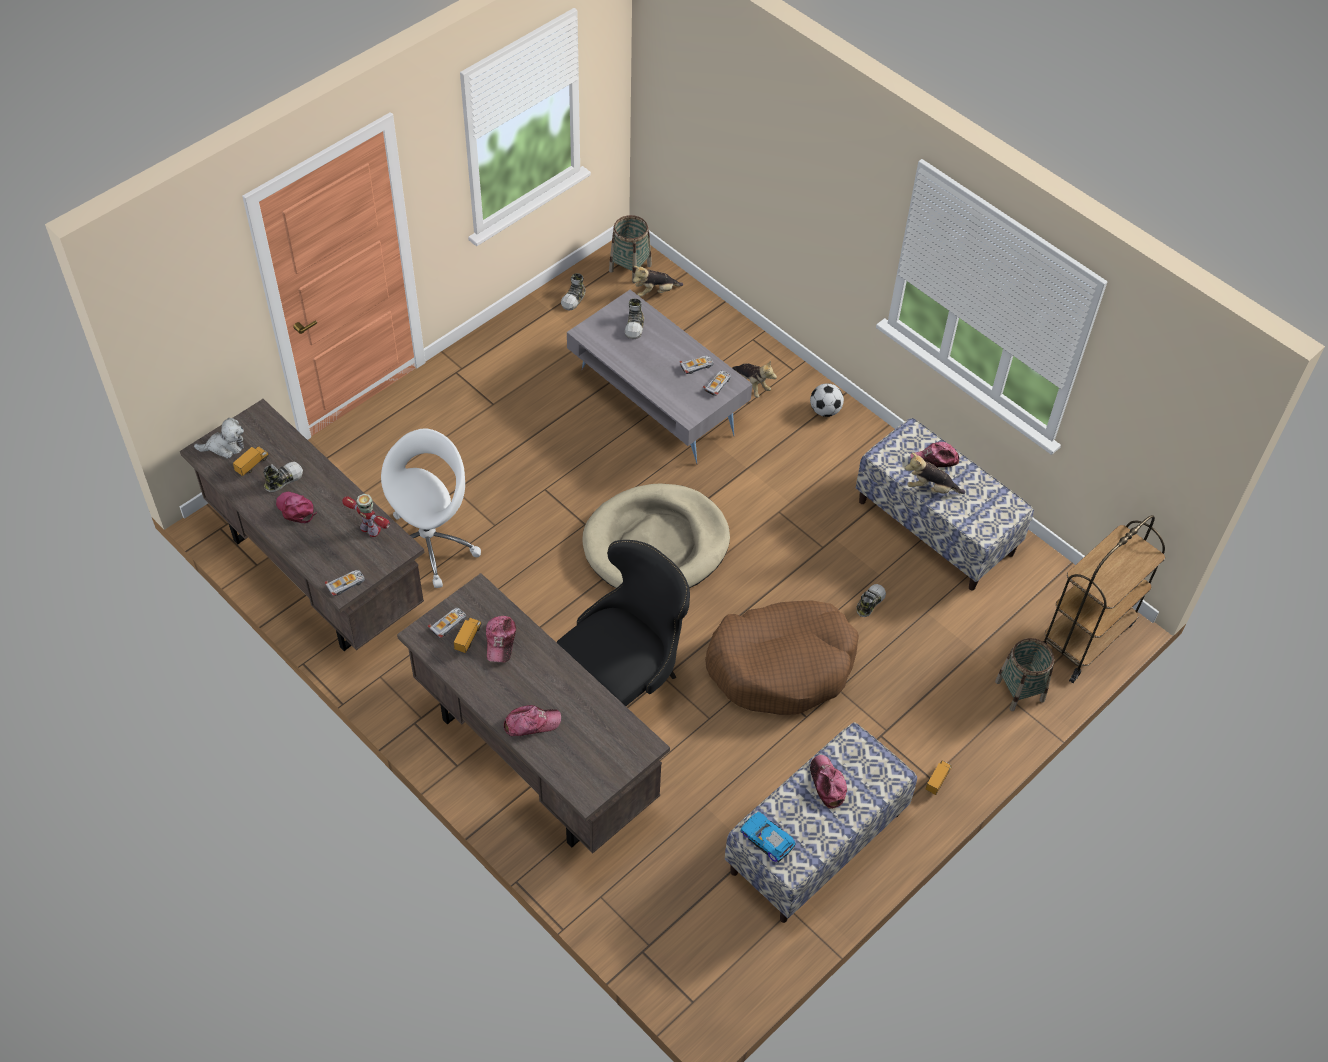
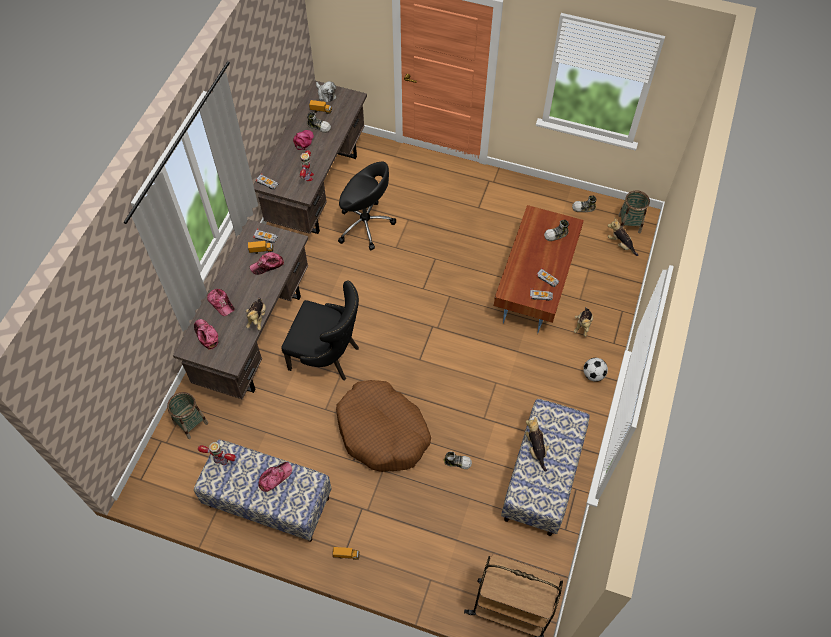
camera: 65 degrees right, 5 degrees up
white office chair [381,429,481,588] -> black office chair [338,161,396,251]
grey coffee table [567,290,752,464] -> brown coffee table [494,205,584,334]
beige dog bed [582,483,730,588] -> none
toy car [740,812,796,863] -> toy robot [198,442,236,465]
cap [910,442,959,467] -> cap moved to [194,319,219,350]
basket [995,638,1054,711] -> basket moved to [167,392,208,439]
none -> plush toy [246,298,266,330]

